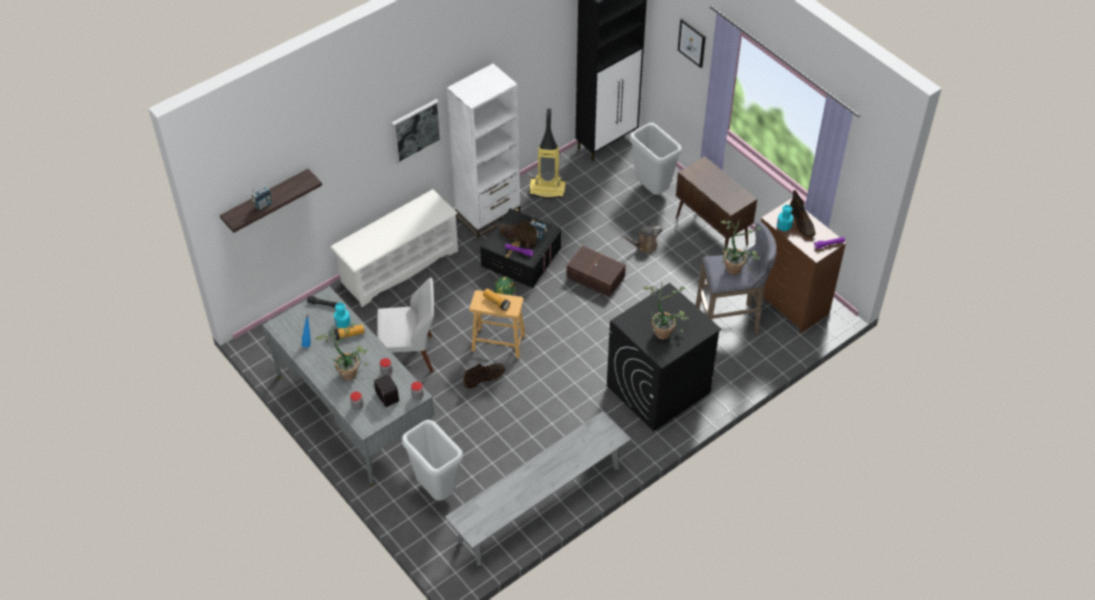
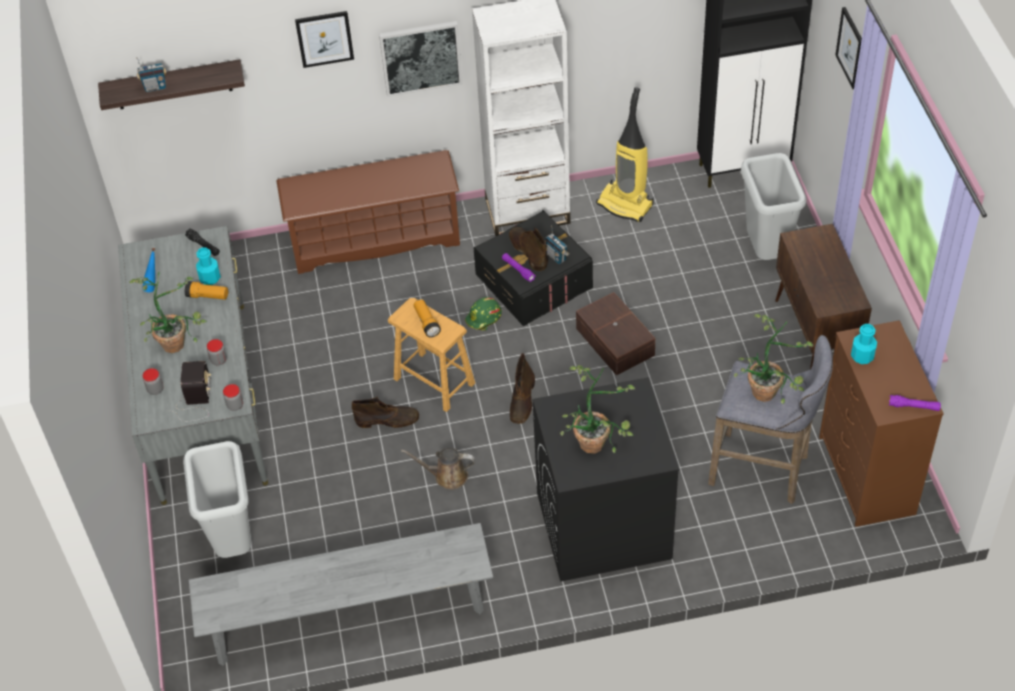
camera: 30 degrees right, 0 degrees up
white shoe rack [330,189,458,307] -> brown shoe rack [277,150,460,274]
white chair [377,278,434,372] -> none
brown watering can [621,226,662,253] -> brown watering can moved to [401,448,475,490]
brown boot [790,190,816,238] -> brown boot moved to [510,353,535,424]
none -> picture [295,11,354,68]

